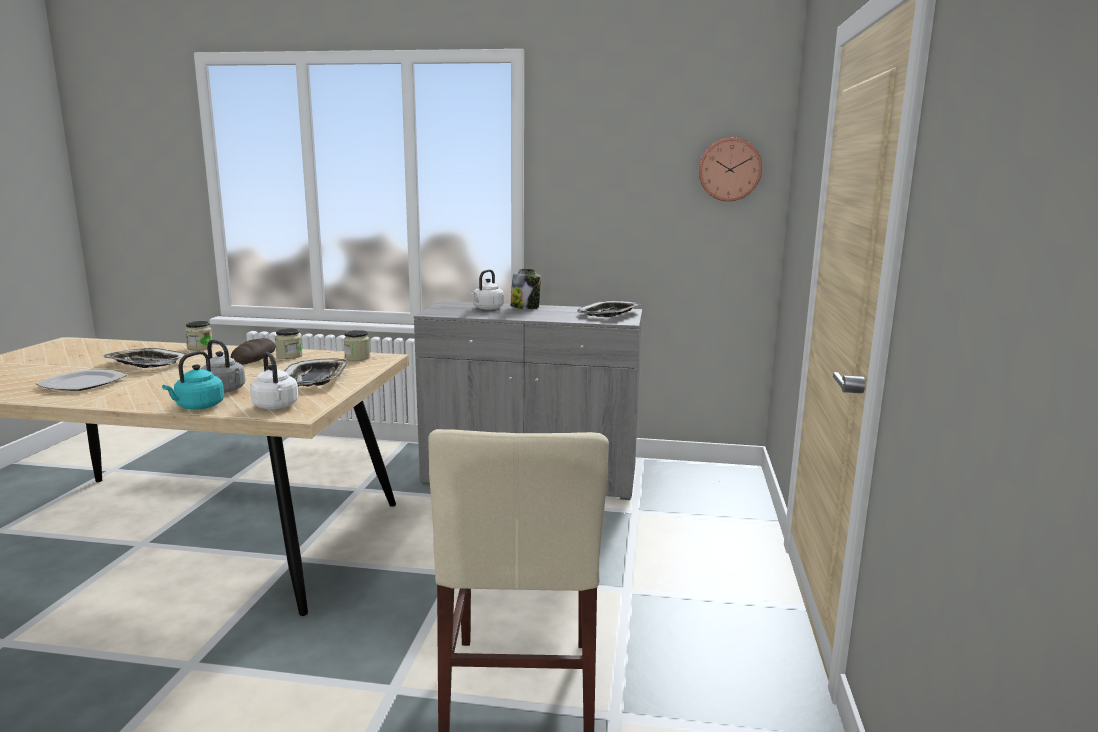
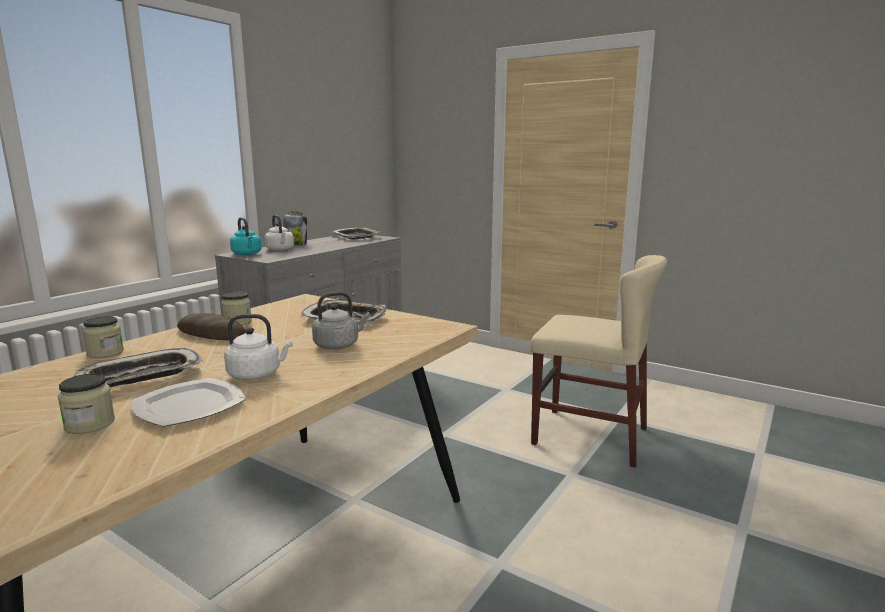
camera: 65 degrees left, 0 degrees up
turquoise kettle [162,351,224,409] -> turquoise kettle moved to [230,217,262,255]
white kettle [250,352,298,409] -> white kettle moved to [224,314,293,380]
jar [344,330,370,361] -> jar moved to [58,374,115,434]
wall clock [699,138,762,201] -> none

